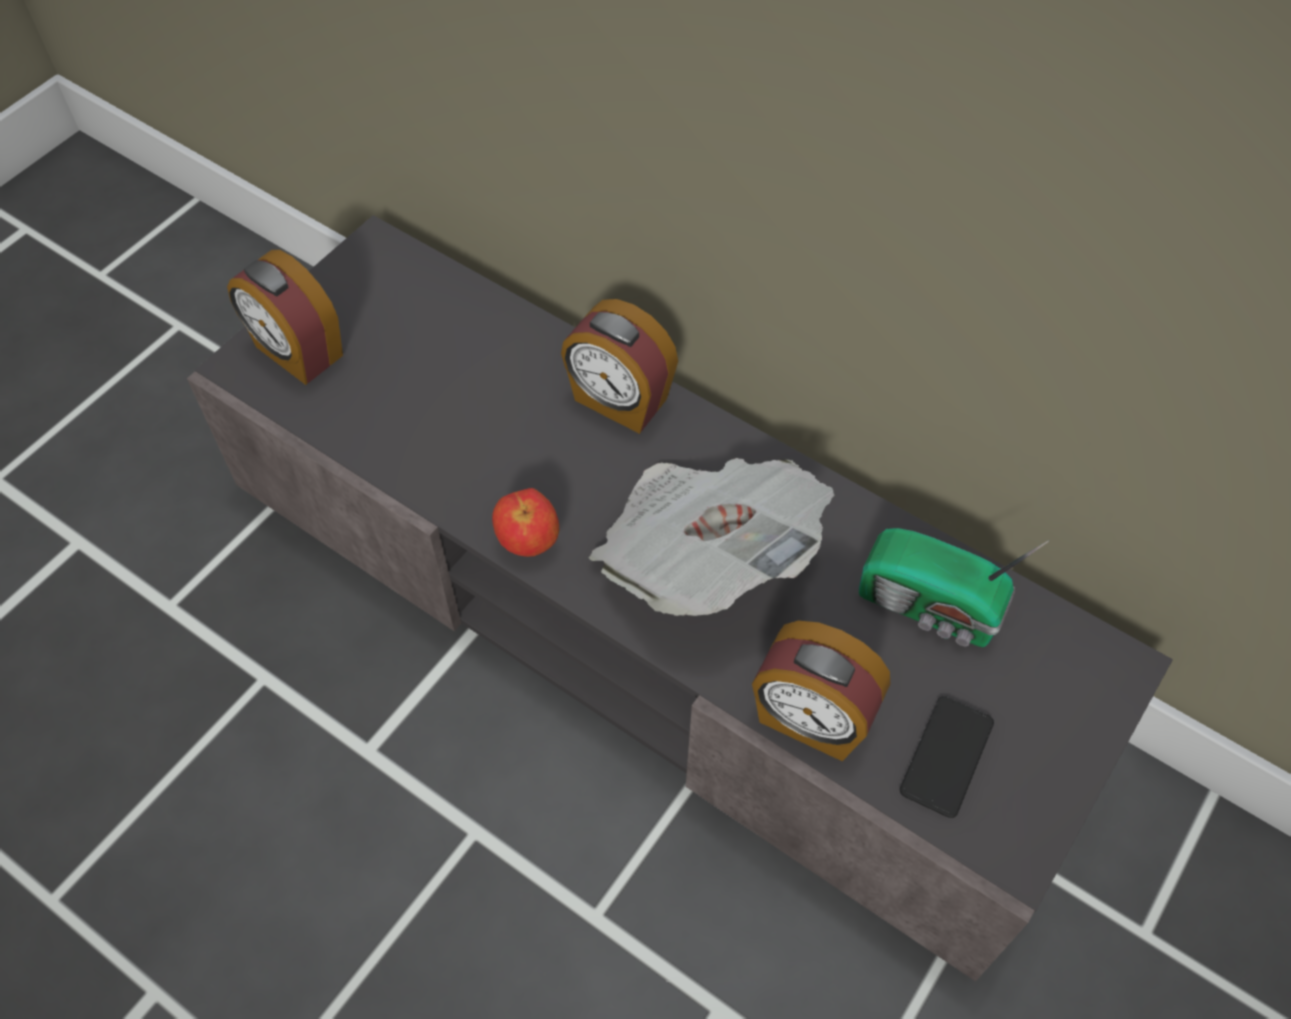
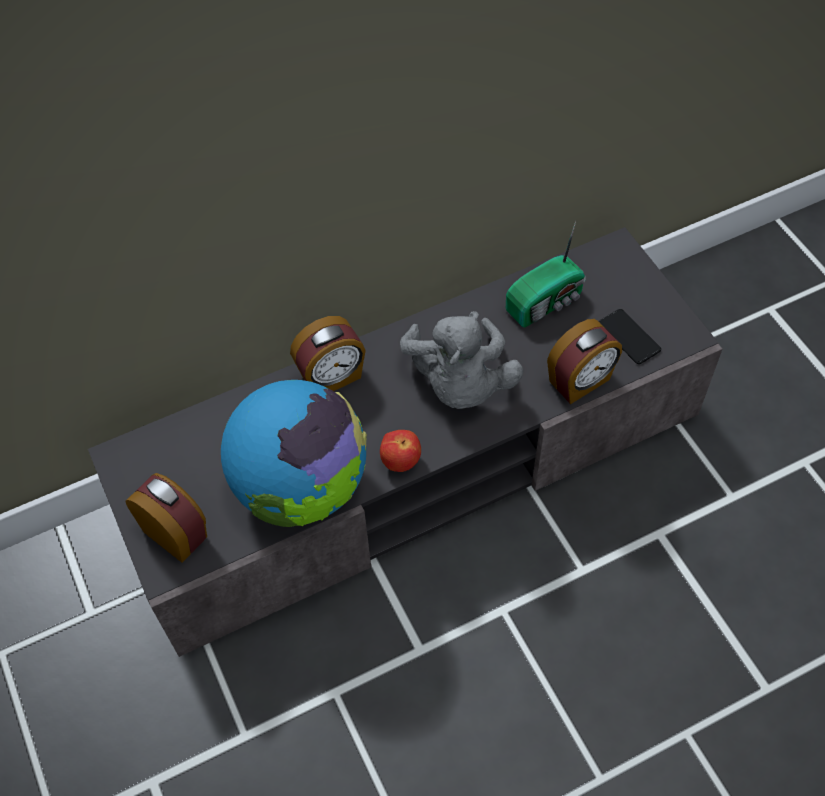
camera: 60 degrees left, 0 degrees up
alarm clock [227,250,343,385] -> alarm clock turned 120 degrees counterclockwise [126,473,207,563]
newspaper [589,458,834,616] -> grey plush toy [400,311,524,409]
none -> globe [221,380,367,527]

